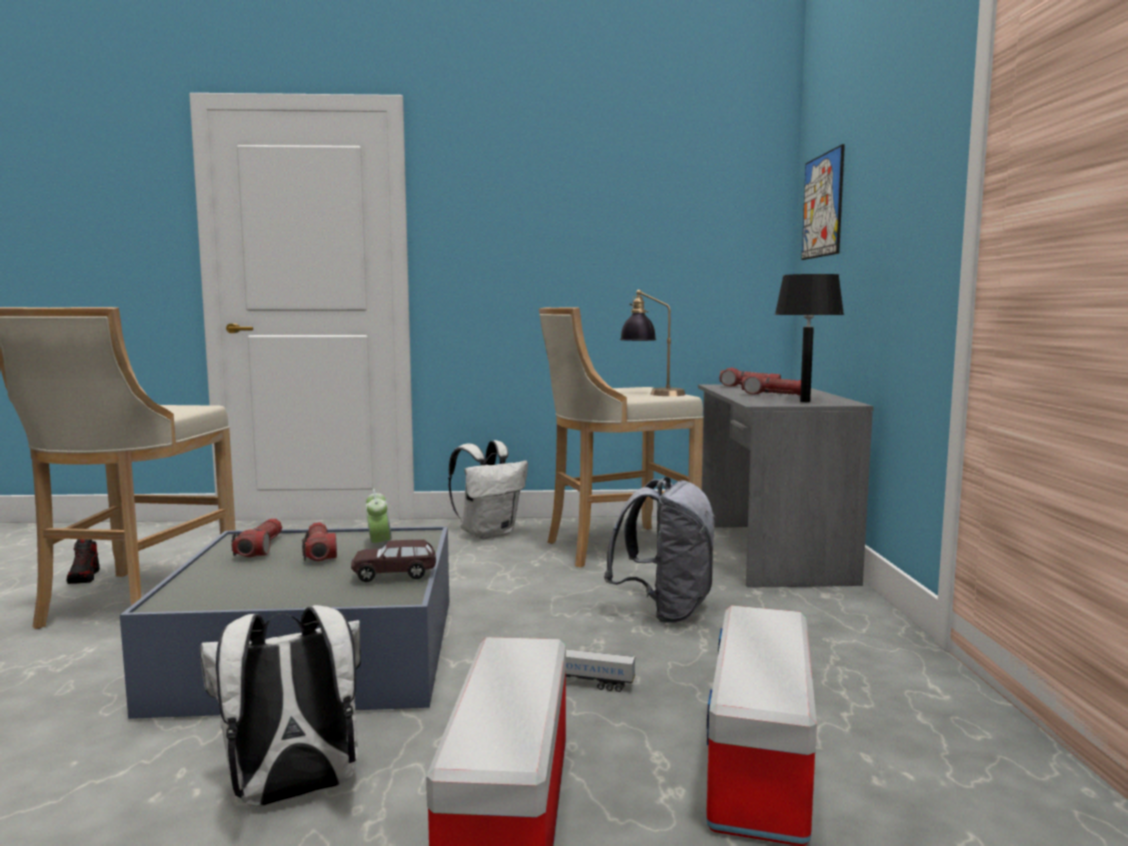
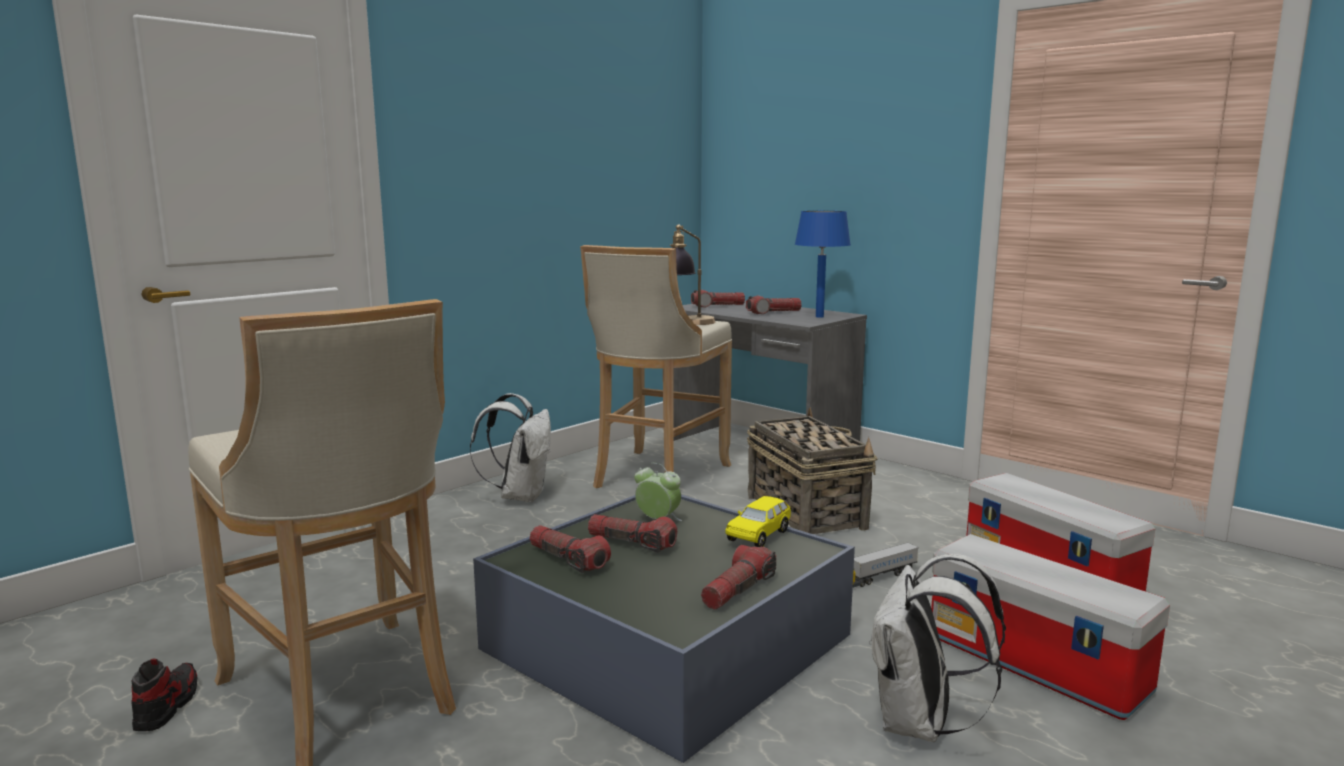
camera: 45 degrees left, 5 degrees up
shoe [66,539,100,584] -> shoe turned 120 degrees counterclockwise [131,658,197,731]
brown toy car [351,540,436,582] -> yellow toy car [725,496,791,547]
grey backpack [604,477,716,623] -> basket [747,408,878,534]
black table lamp [775,274,844,402] -> blue table lamp [795,211,851,318]
picture [801,144,845,260] -> none
none -> flashlight [701,545,776,610]

